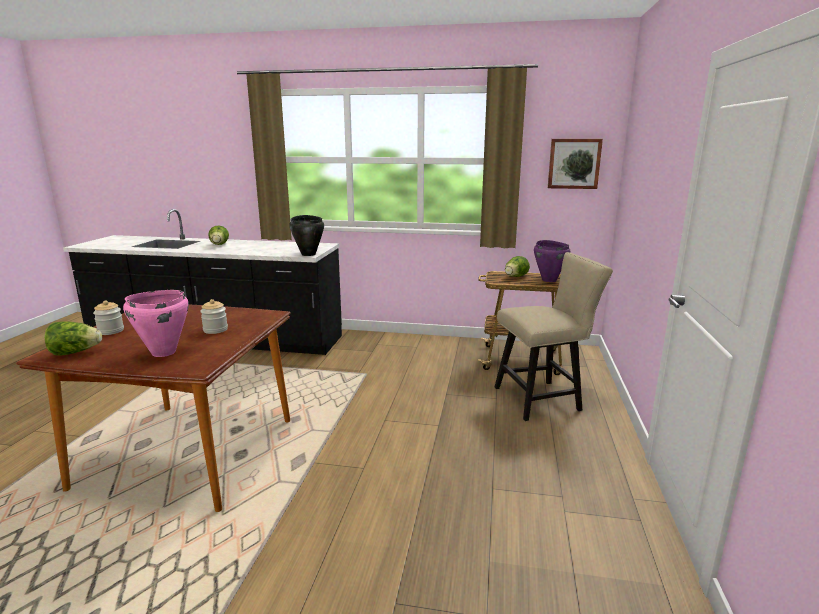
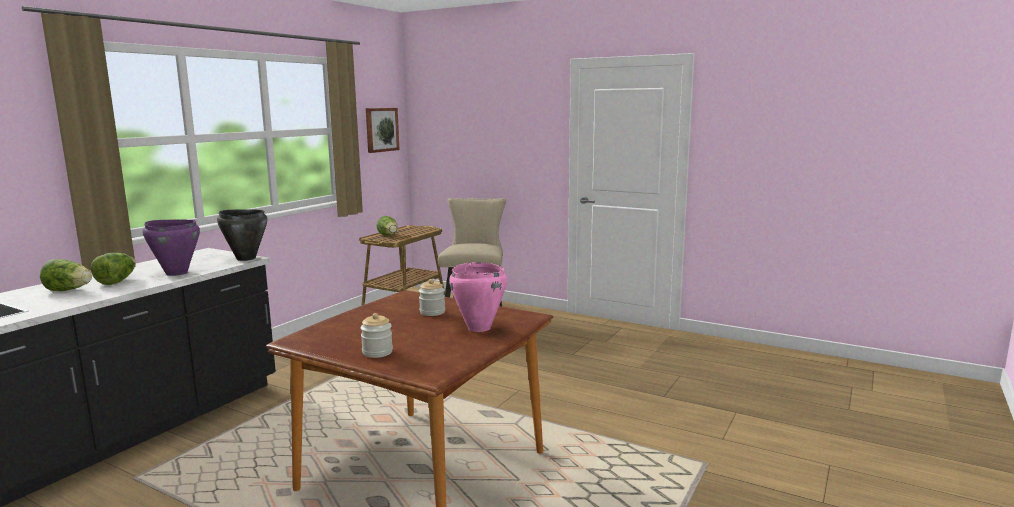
camera: 70 degrees left, 5 degrees down
lettuce [45,321,102,356] -> lettuce moved to [91,253,136,285]
purple cooking pot [534,240,571,282] -> purple cooking pot moved to [143,220,200,276]

